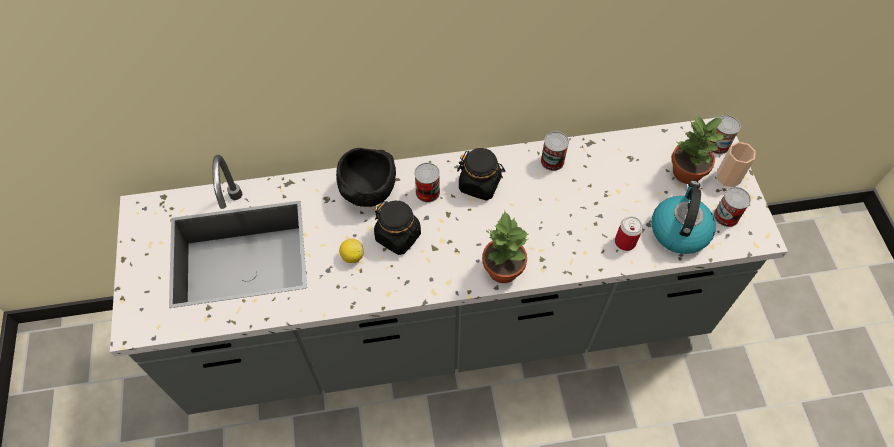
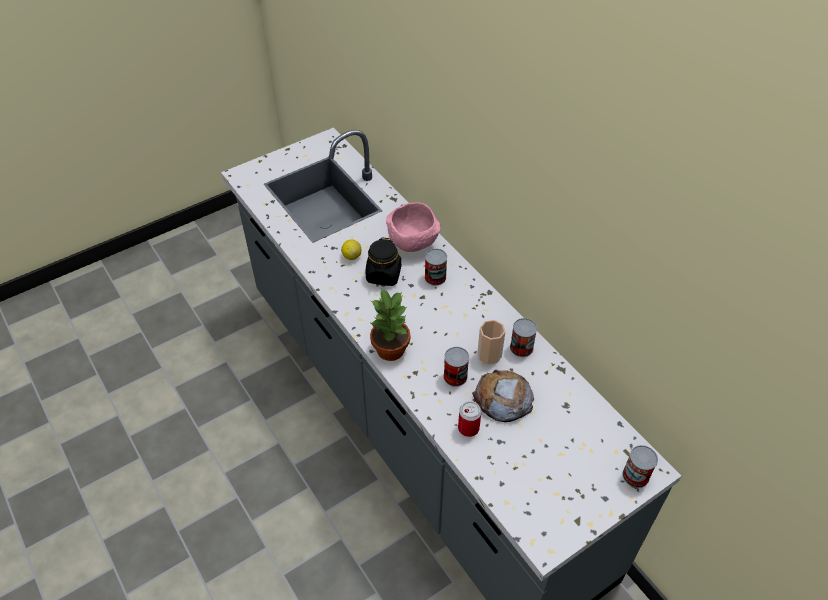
camera: 65 degrees right, 10 degrees down
black bowl [336,148,396,207] -> pink bowl [386,202,441,252]
black jar [457,148,506,200] -> none
kettle [652,180,716,254] -> none
potted plant [672,115,727,184] -> none
can [714,187,751,227] -> can moved to [443,347,469,387]
cup [717,142,756,187] -> cup moved to [477,320,506,364]
none -> bread [472,369,534,422]

